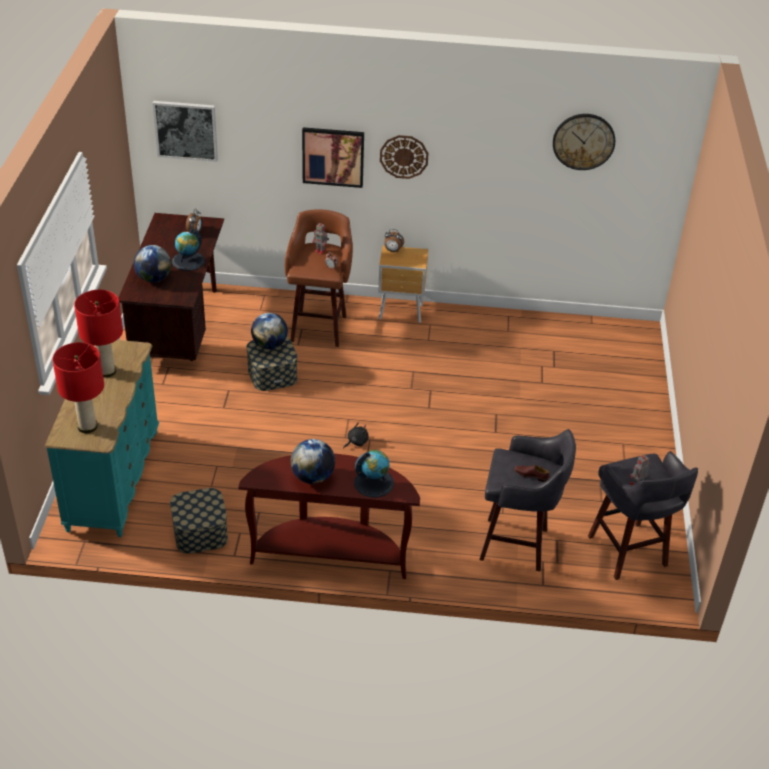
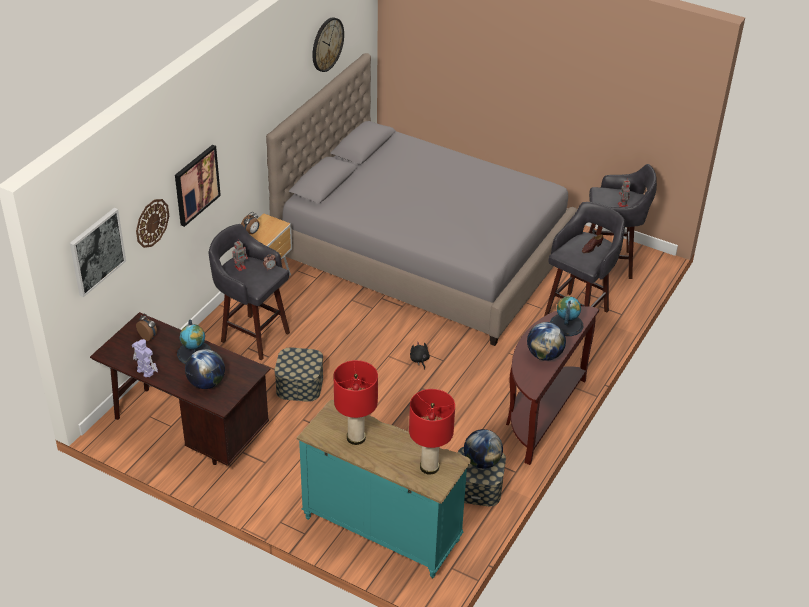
camera: 65 degrees left, 0 degrees up
globe [251,313,288,349] -> globe moved to [464,429,503,469]
brown stool [285,209,353,347] -> grey stool [209,224,290,360]
wall clock [380,135,429,179] -> wall clock moved to [136,199,169,248]
none -> toy robot [132,339,158,377]
none -> grey bed [266,53,577,346]

